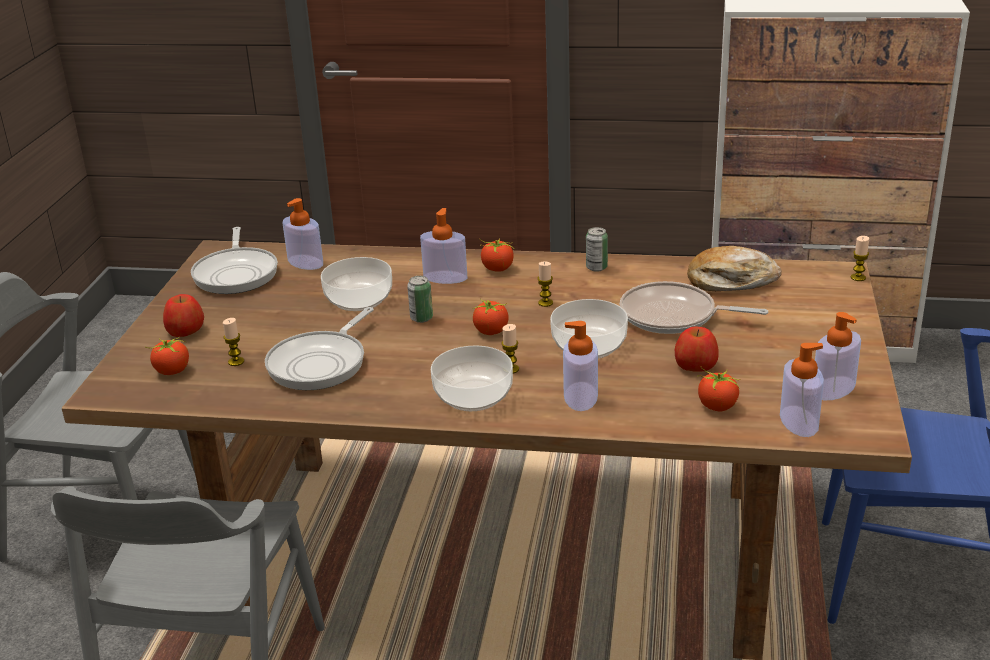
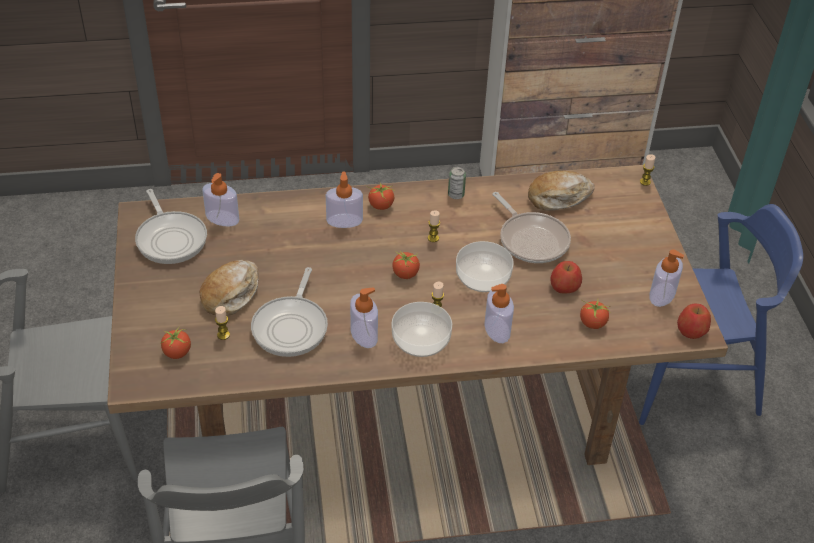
camera: 20 degrees left, 15 degrees up
apple [163,294,204,337] -> apple moved to [677,304,711,339]
bowl [321,257,392,311] -> none
can [407,276,433,323] -> none
frying pan [620,281,768,334] -> frying pan turned 120 degrees counterclockwise [492,192,571,263]
soap dispenser [780,343,824,437] -> soap dispenser moved to [350,287,378,348]
none -> bread [200,260,259,316]

